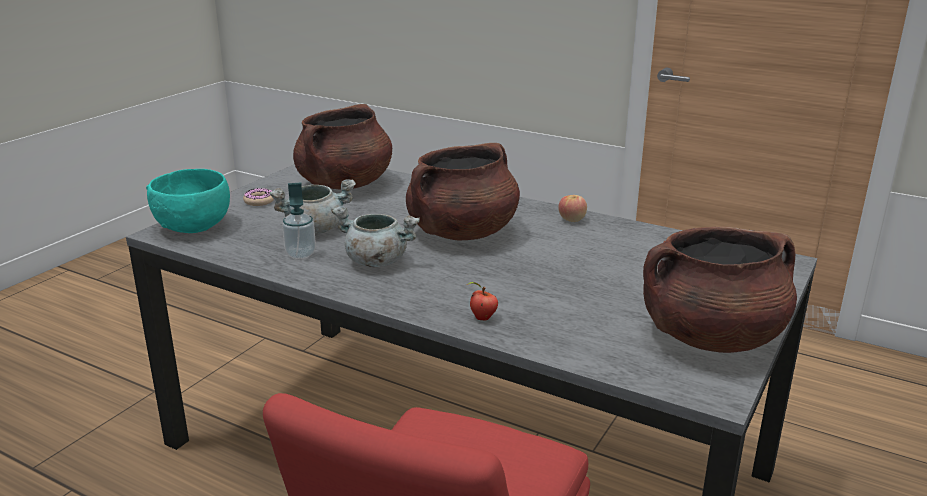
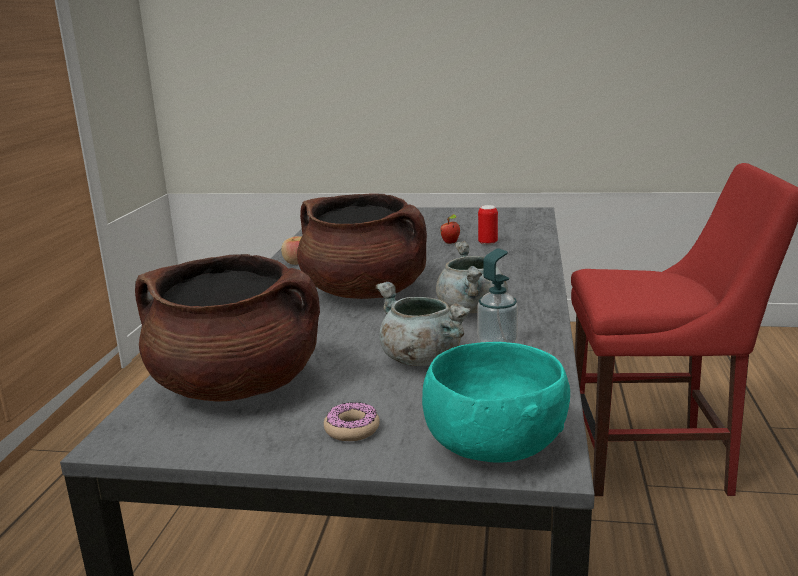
camera: 110 degrees left, 5 degrees down
apple [465,282,498,321] -> apple moved to [441,214,460,244]
brown cooking pot [643,227,797,353] -> none
none -> can [478,205,498,245]

